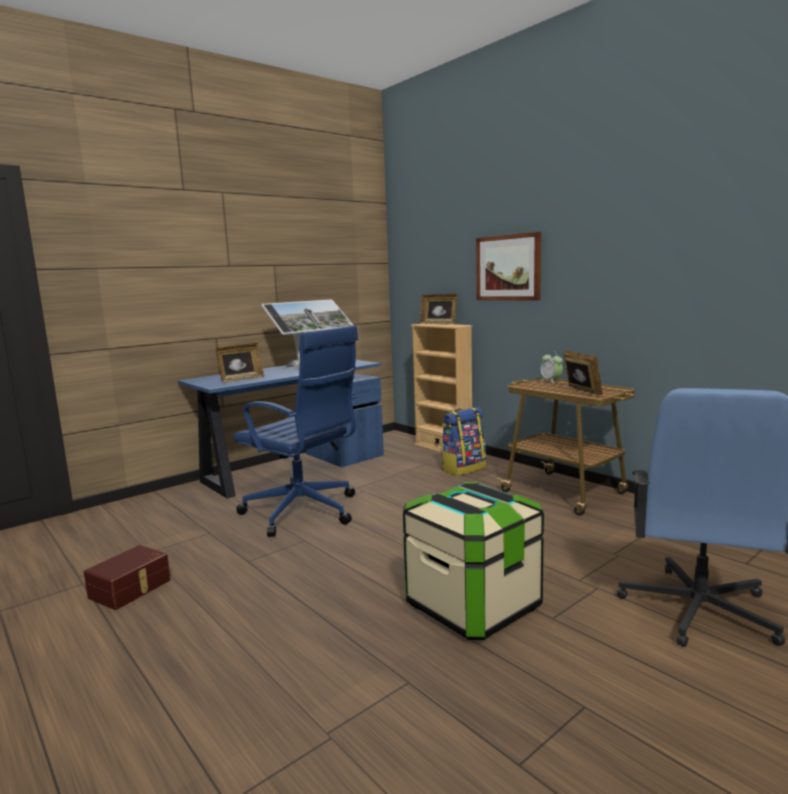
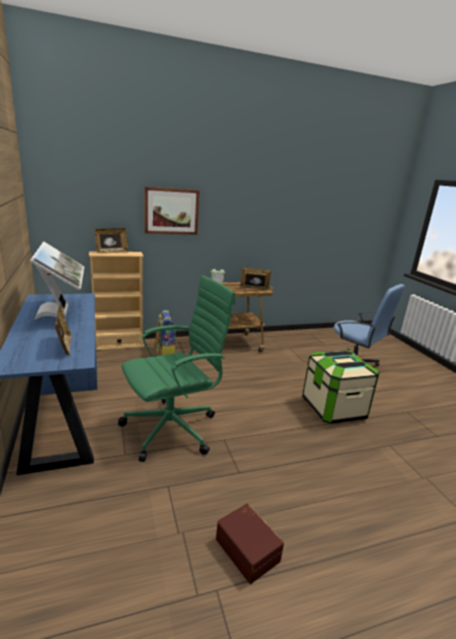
camera: 70 degrees left, 10 degrees up
blue office chair [233,325,359,537] -> green office chair [118,275,235,462]

